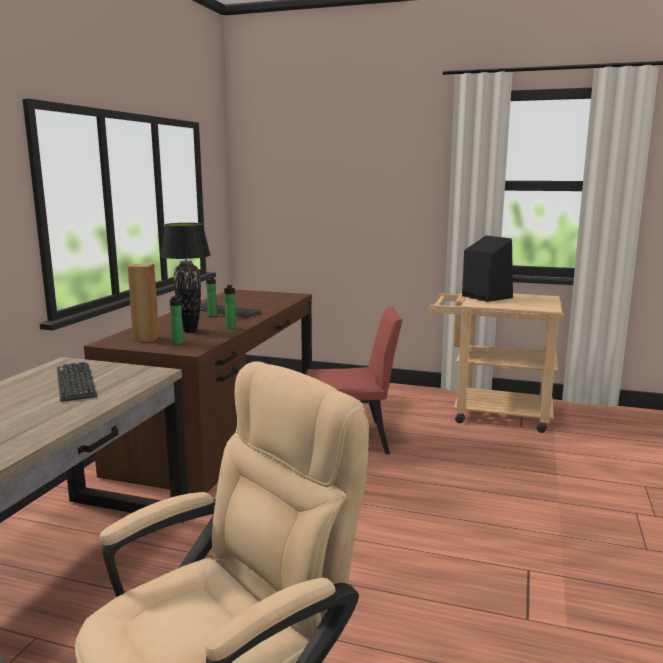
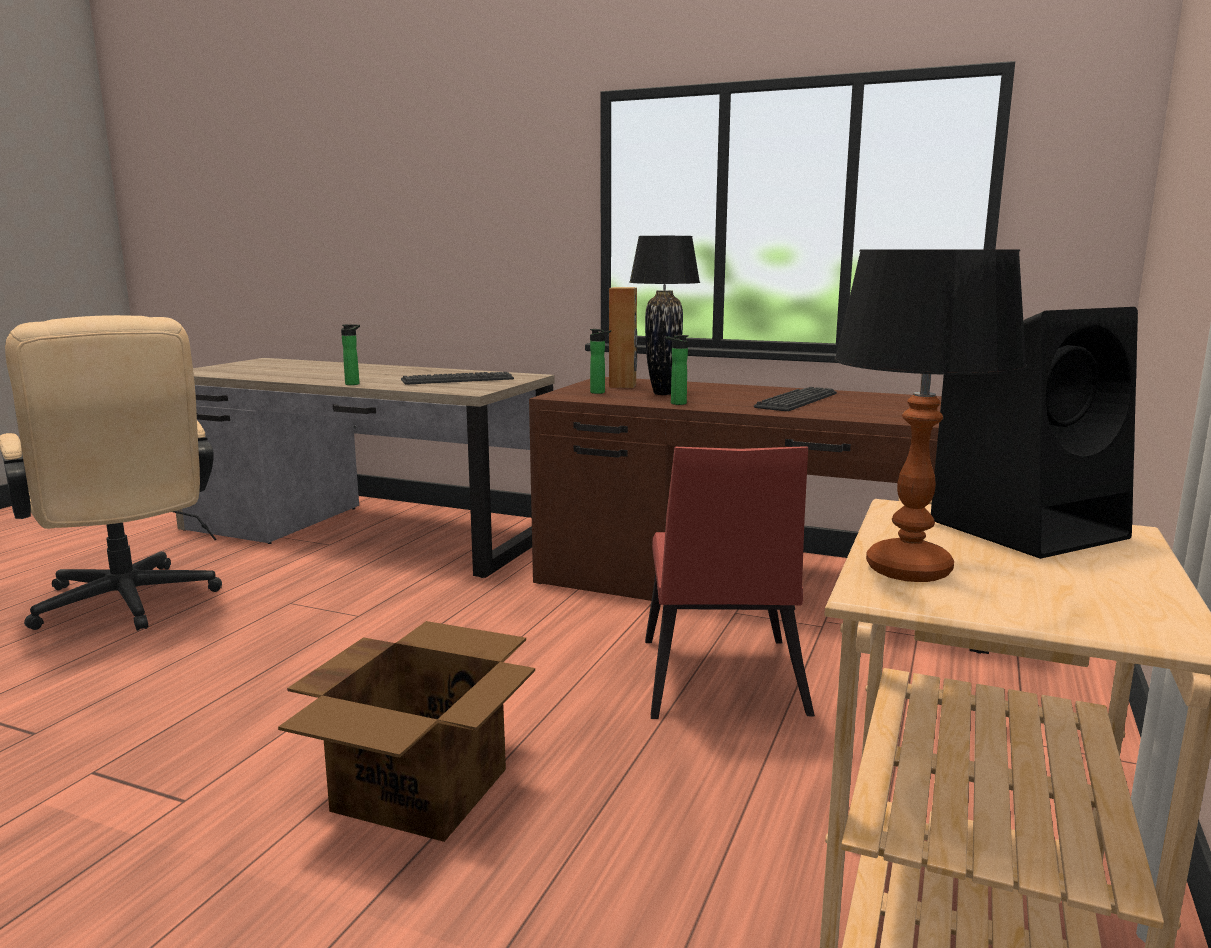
camera: 95 degrees right, 0 degrees up
bottle [202,276,217,317] -> bottle moved to [341,324,360,385]
none -> cardboard box [278,621,535,842]
none -> table lamp [834,250,1027,582]

